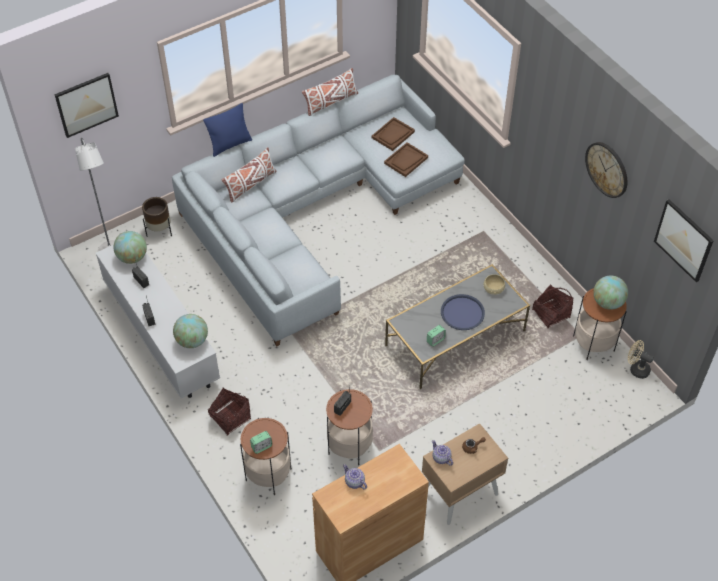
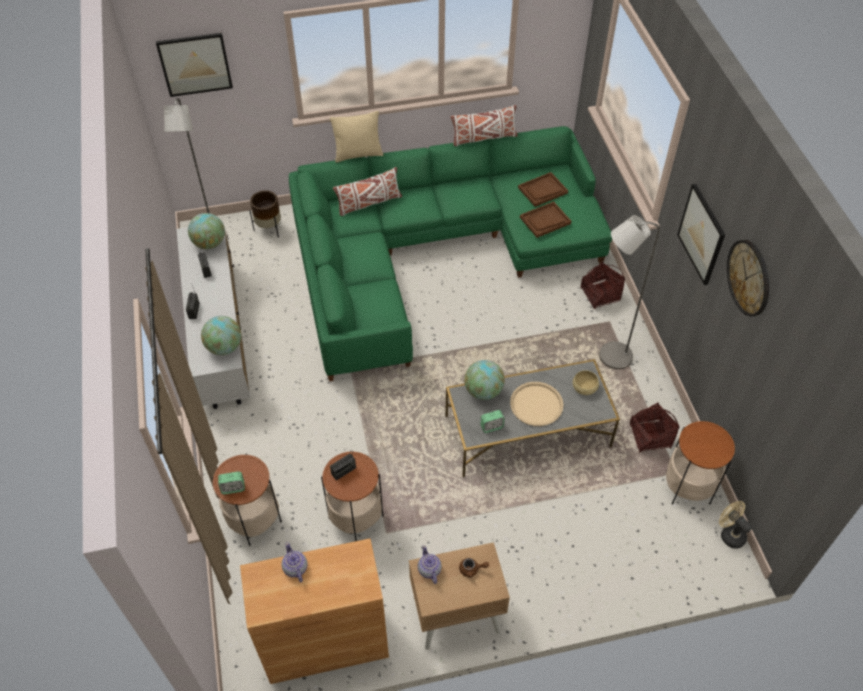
camera: 20 degrees right, 0 degrees up
grey sofa [172,75,465,346] -> green sofa [289,126,612,382]
blue pillow [203,103,252,157] -> beige pillow [330,111,383,163]
basket [208,387,251,436] -> basket moved to [581,261,625,309]
blue tray [441,294,485,330] -> beige tray [510,382,563,426]
globe [593,275,628,310] -> globe moved to [465,360,505,400]
picture [654,199,714,282] -> picture moved to [677,183,725,285]
none -> grey floor lamp [599,215,660,369]

